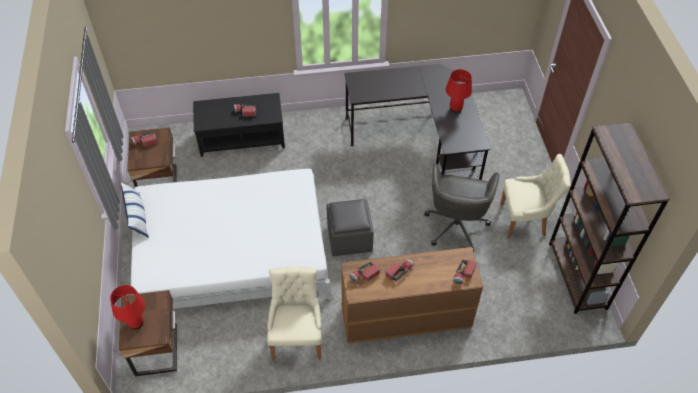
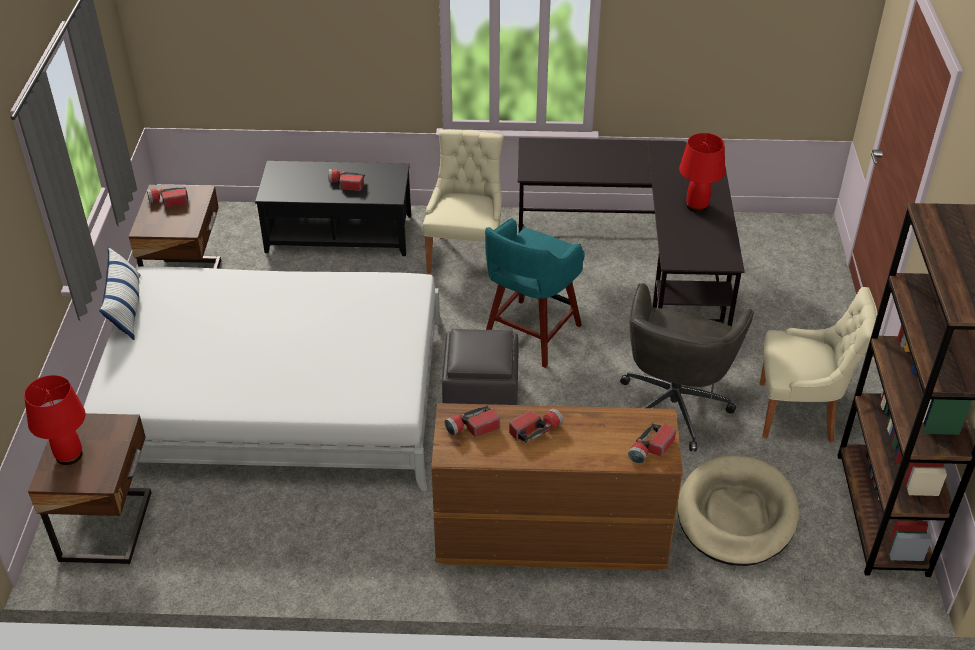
camera: 10 degrees right, 10 degrees down
beige chair [267,267,322,360] -> beige chair moved to [423,129,504,274]
none -> turquoise stool [485,218,585,368]
none -> beige dog bed [677,455,799,566]

